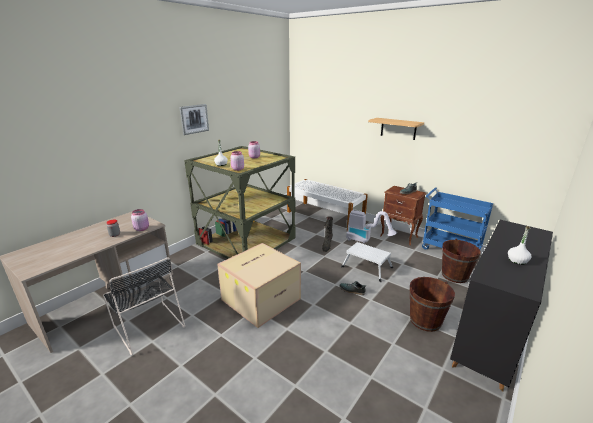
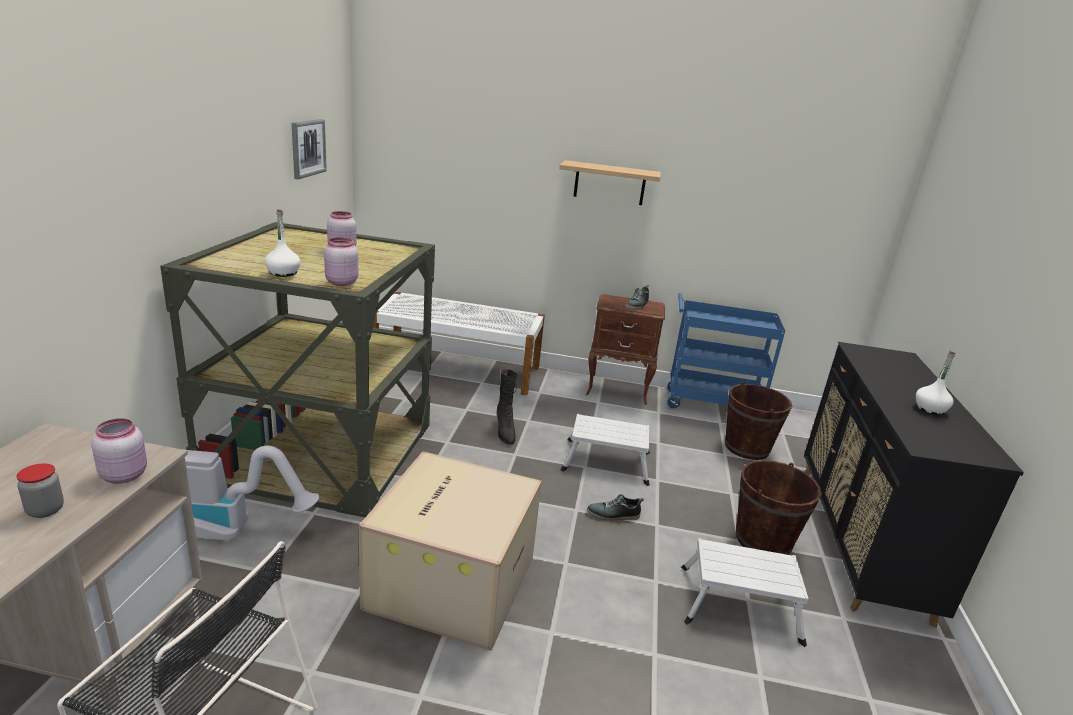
camera: 30 degrees left, 0 degrees up
picture [179,104,209,135] -> picture moved to [291,119,327,179]
vacuum cleaner [346,210,397,243] -> vacuum cleaner moved to [182,446,319,542]
none -> white step ladder [681,538,809,647]

